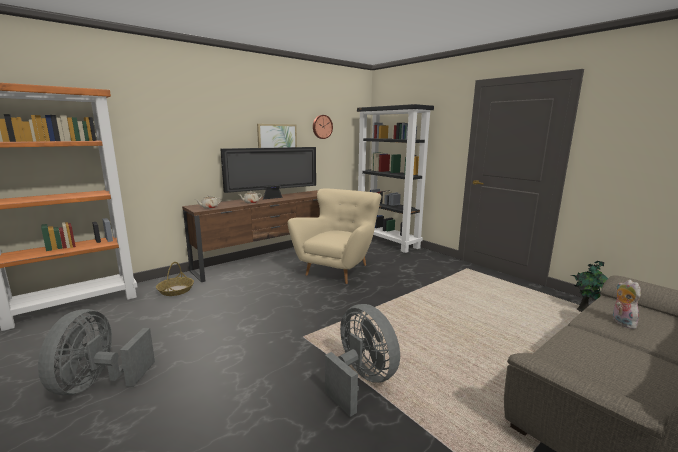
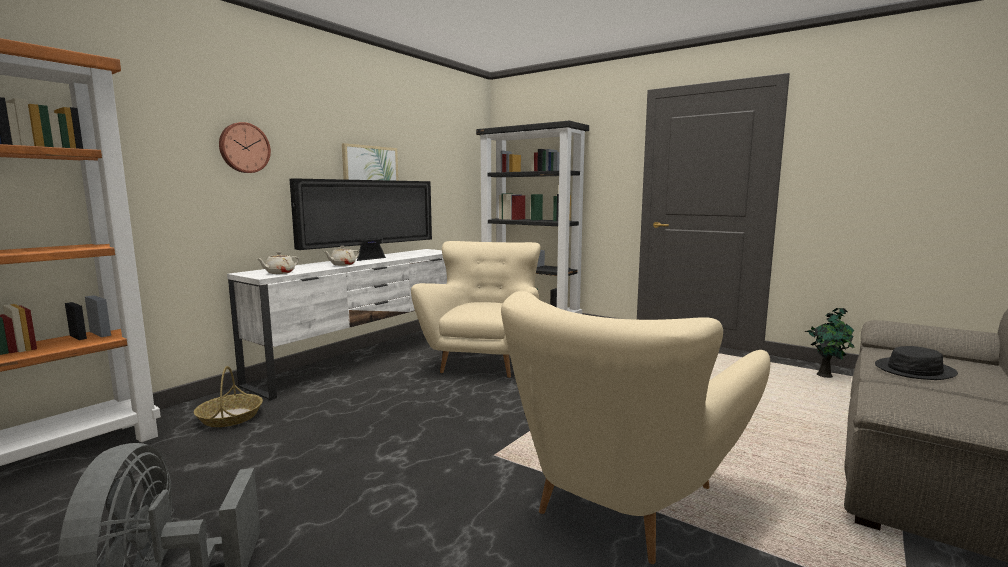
camera: 15 degrees left, 5 degrees down
brown tv stand [182,190,320,282] -> white tv stand [227,249,447,401]
wall clock [313,115,333,139] -> wall clock moved to [219,122,271,173]
grey fan [325,304,400,417] -> beige armchair [501,291,771,564]
plush toy [613,280,641,329] -> black hat [875,346,958,380]

